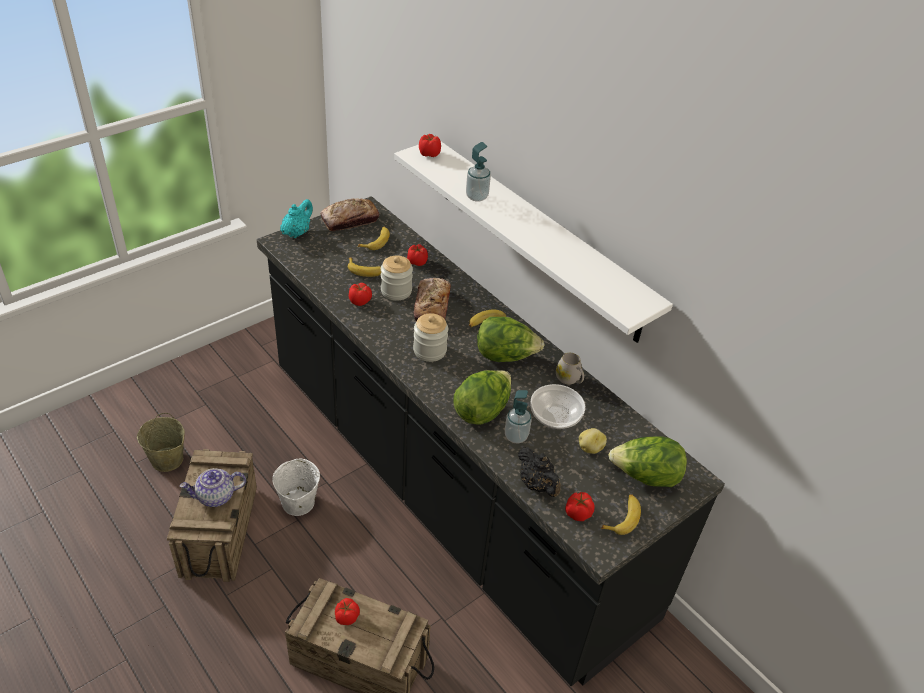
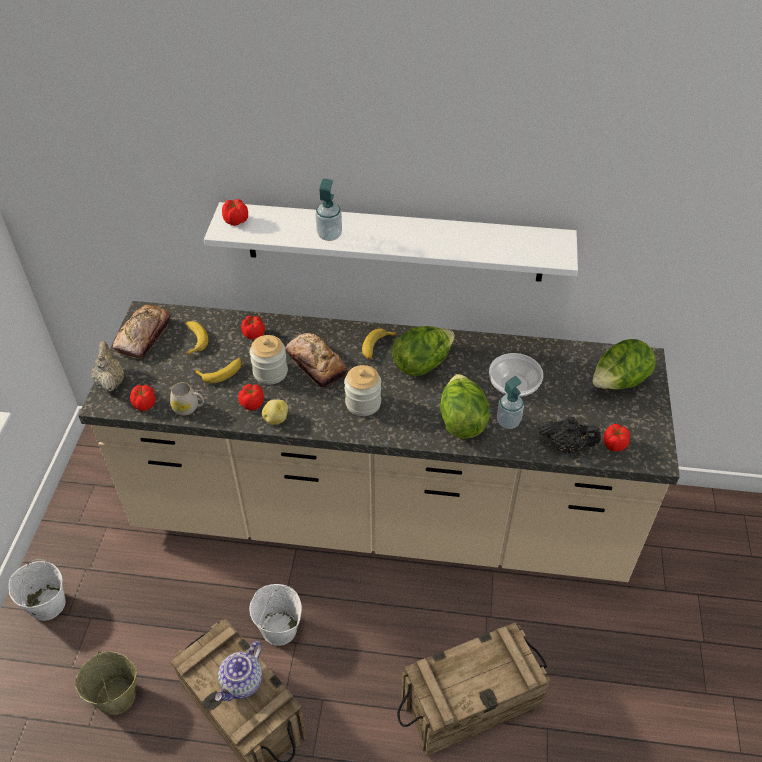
camera: 40 degrees left, 5 degrees up
black counter [257,196,725,686] -> beige counter [78,301,680,582]
turquoise teapot [280,199,313,238] -> beige teapot [91,341,124,392]
tomato [335,598,360,625] -> tomato moved to [130,385,156,411]
white mug [556,353,584,385] -> white mug moved to [170,382,204,415]
potato [579,428,607,454] -> potato moved to [262,399,288,425]
banana [601,494,641,535] -> none
none -> white bucket [9,559,66,621]

